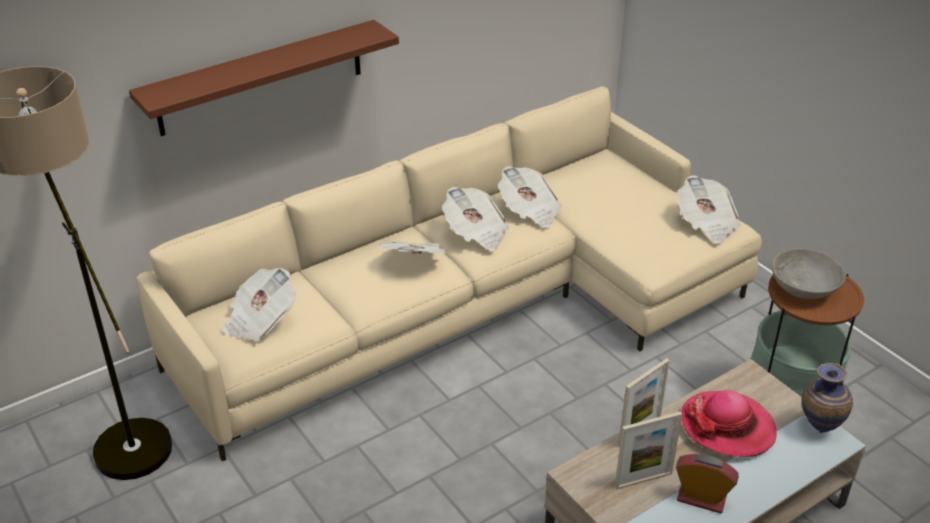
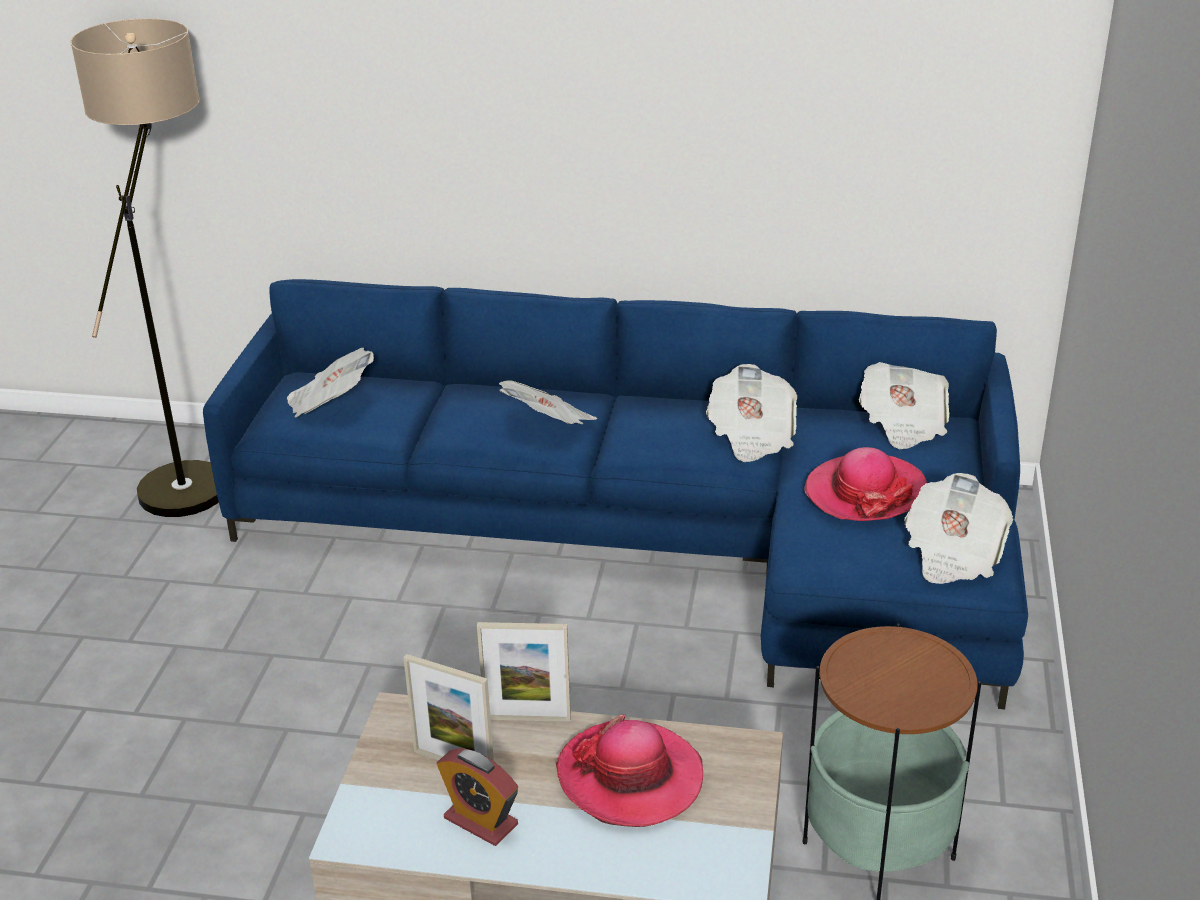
camera: 45 degrees right, 5 degrees down
brown shelf [129,20,399,136] -> none
beige sofa [136,86,762,461] -> blue sofa [203,279,1028,709]
newspaper [442,187,509,251] -> newspaper moved to [859,362,949,449]
alarm clock [676,454,739,513] -> alarm clock turned 150 degrees clockwise [437,748,518,846]
grey bowl [772,248,846,299] -> none
vase [802,363,853,433] -> none
none -> hat [804,447,927,521]

